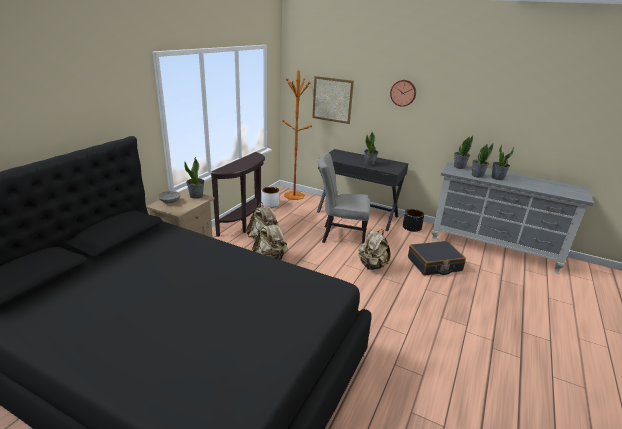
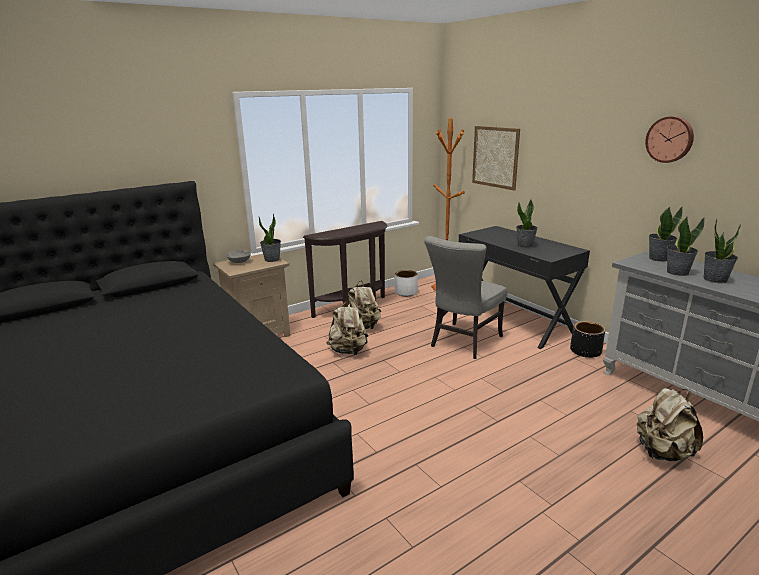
camera: 30 degrees right, 5 degrees down
grey chair [318,152,370,244] -> grey chair turned 90 degrees counterclockwise [424,236,507,359]
beige backpack [359,230,390,270] -> beige backpack moved to [637,388,703,461]
wall clock [390,80,416,107] -> wall clock moved to [645,116,694,163]
black suitcase [408,241,466,276] -> none

